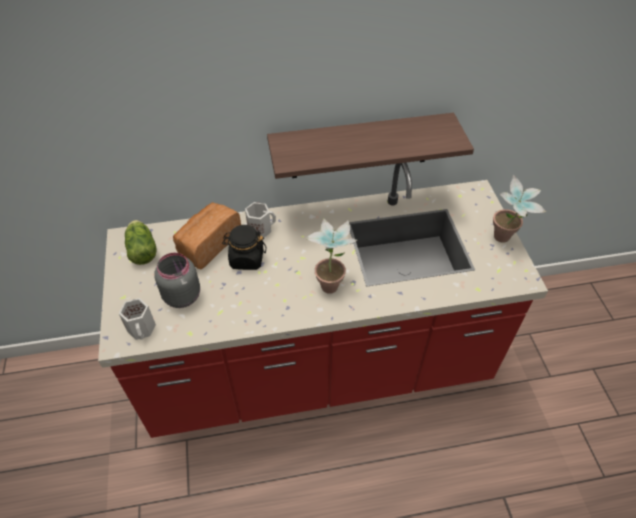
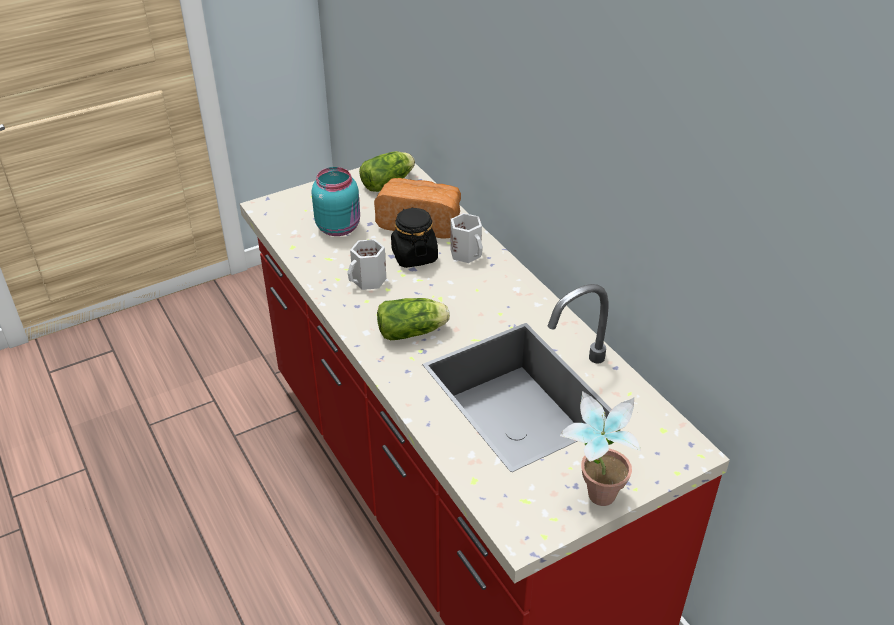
camera: 70 degrees right, 10 degrees down
white mug [119,298,156,340] -> white mug moved to [347,239,386,290]
grey jar [154,253,200,308] -> turquoise jar [311,167,360,236]
shelf [267,113,474,179] -> none
potted plant [306,218,357,294] -> lettuce [377,298,450,340]

